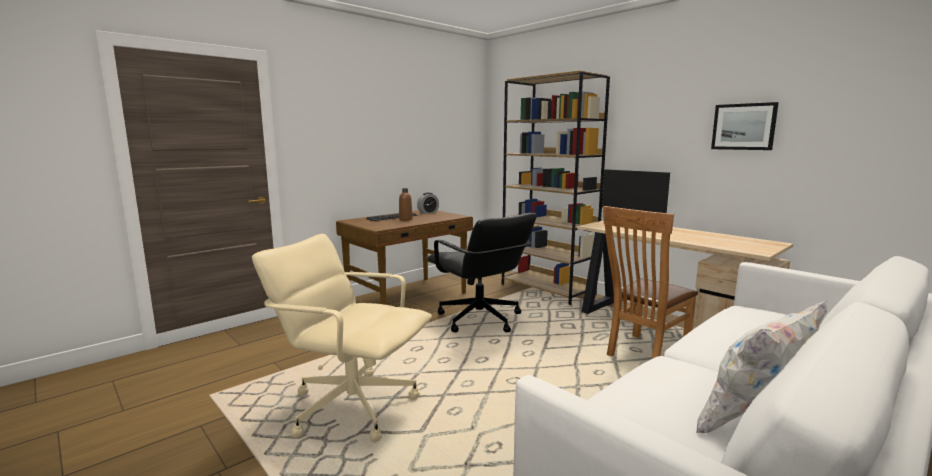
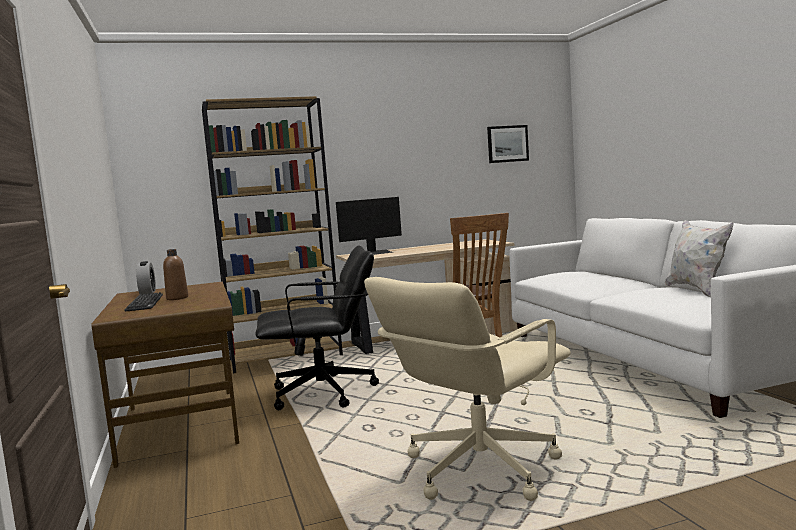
camera: 65 degrees left, 5 degrees down
picture [711,102,779,150] -> picture moved to [487,125,529,163]

